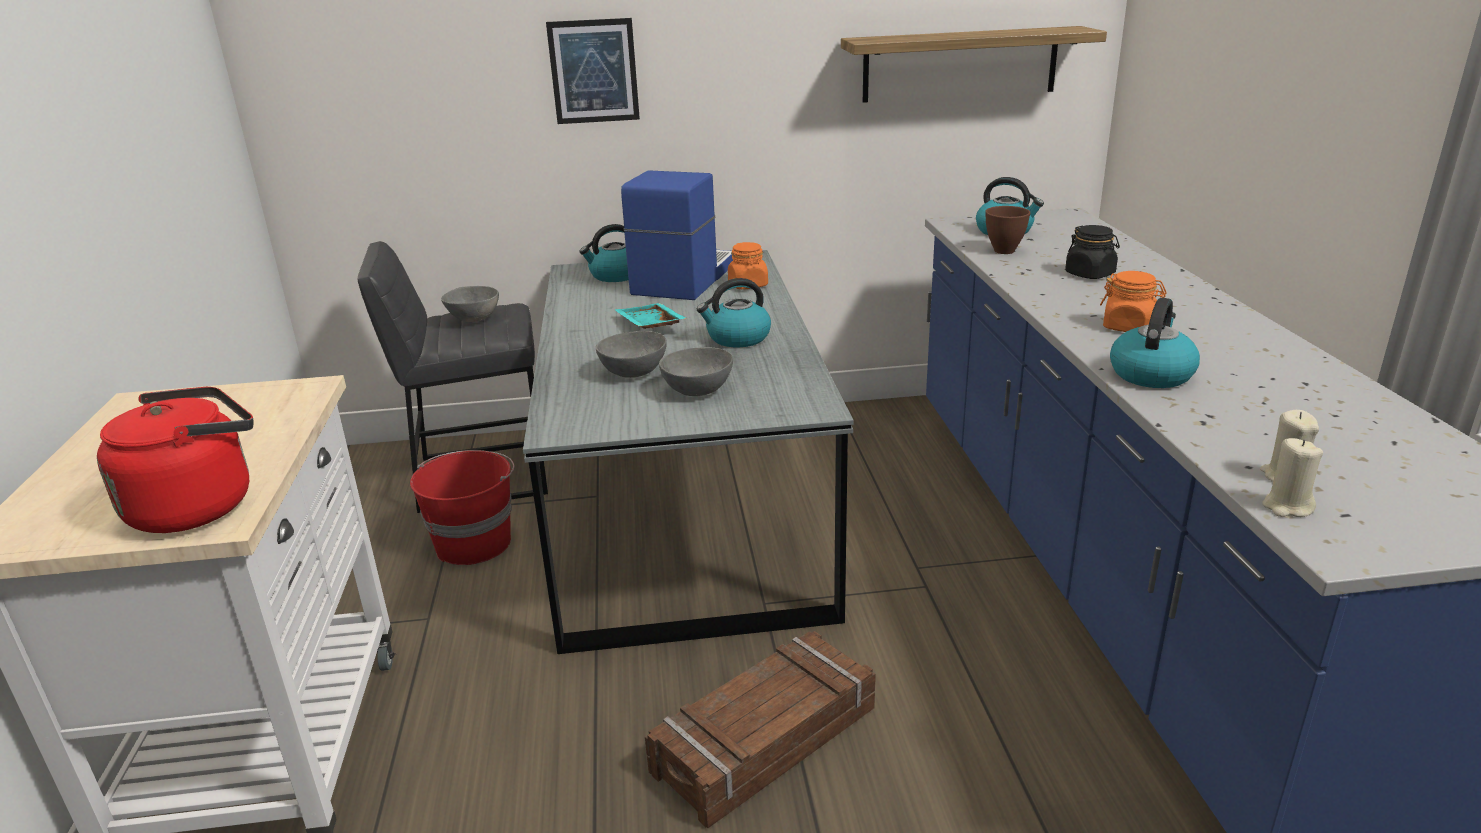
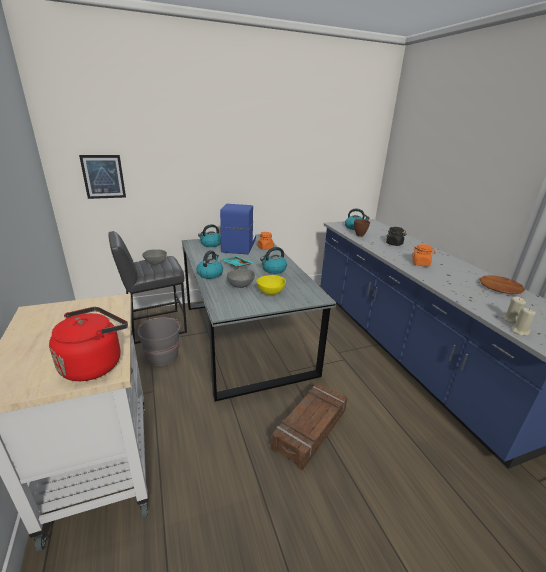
camera: 15 degrees left, 0 degrees up
red bucket [410,450,514,565] -> grey bucket [137,317,181,366]
picture [546,18,640,124] -> picture moved to [79,155,126,199]
grey bowl [659,347,733,396] -> yellow bowl [257,275,286,295]
shelf [841,26,1107,103] -> none
kettle [1110,298,1200,388] -> kettle moved to [196,250,223,279]
none -> brown plate [479,275,525,294]

